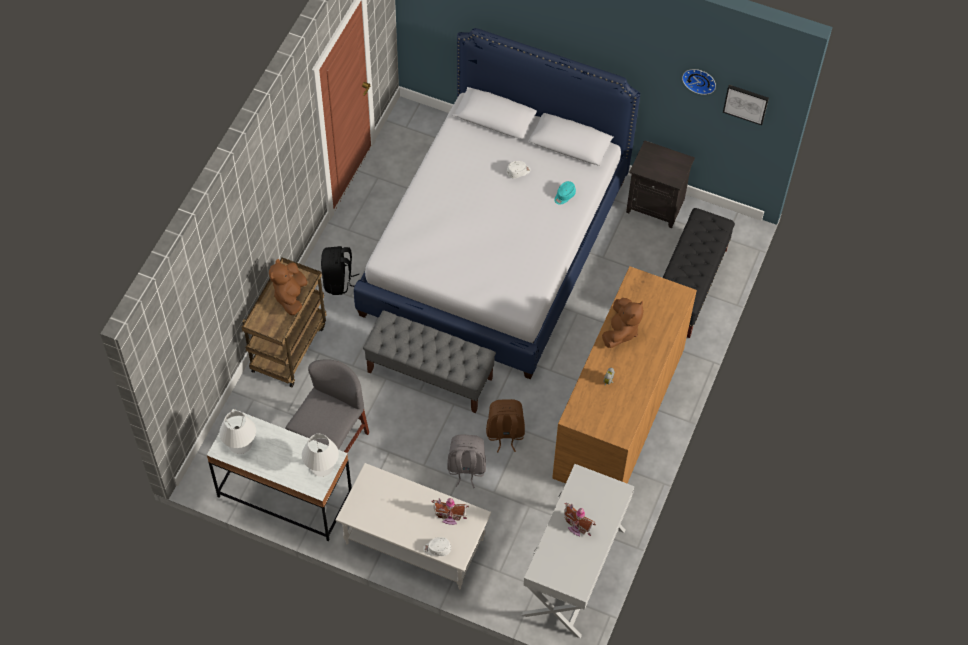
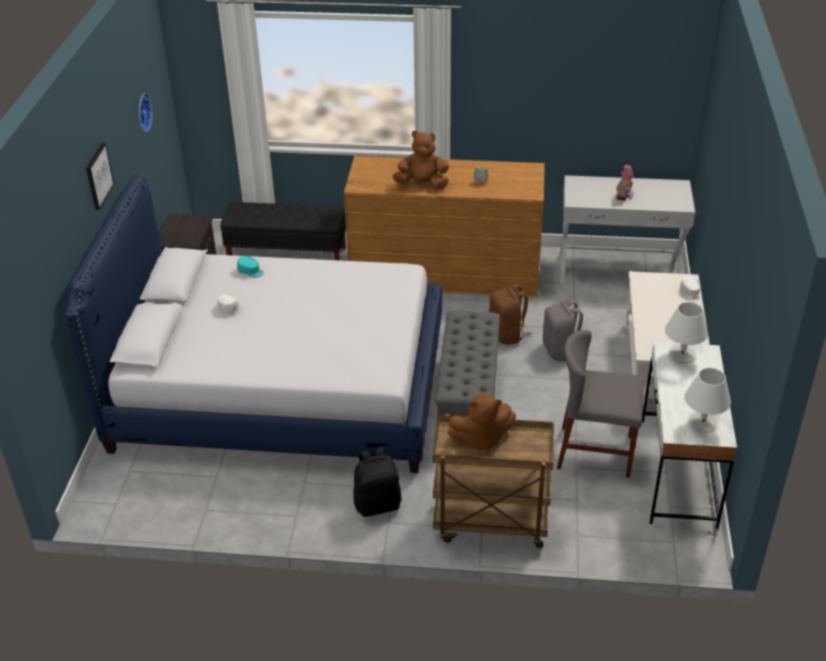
camera: 105 degrees left, 20 degrees down
toy house [431,498,469,525] -> none
picture [723,85,769,125] -> picture moved to [86,143,114,210]

